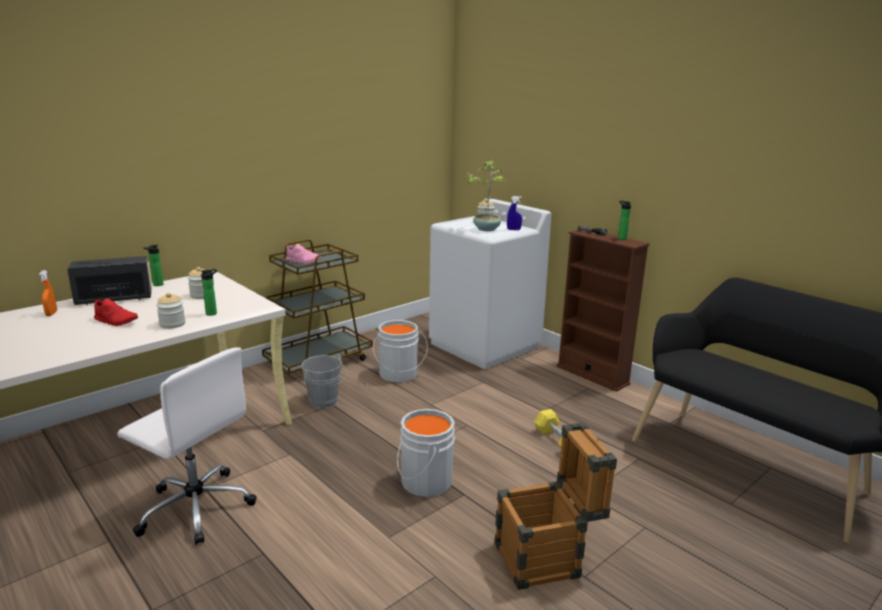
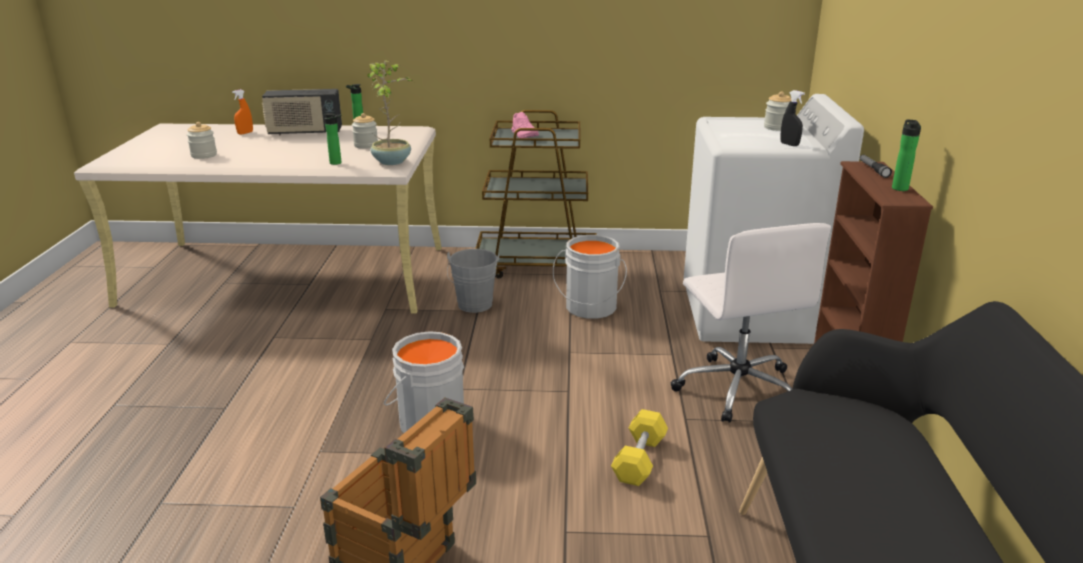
camera: 45 degrees right, 5 degrees up
radio [67,256,152,305] -> radio turned 150 degrees clockwise [262,89,342,136]
red shoe [94,298,138,326] -> none
white office chair [118,347,257,545] -> white office chair moved to [671,223,831,423]
jar [156,293,185,329] -> jar moved to [187,122,217,159]
potted plant [466,159,505,231] -> potted plant moved to [367,62,414,165]
blue spray bottle [507,196,522,230] -> black spray bottle [780,90,805,146]

